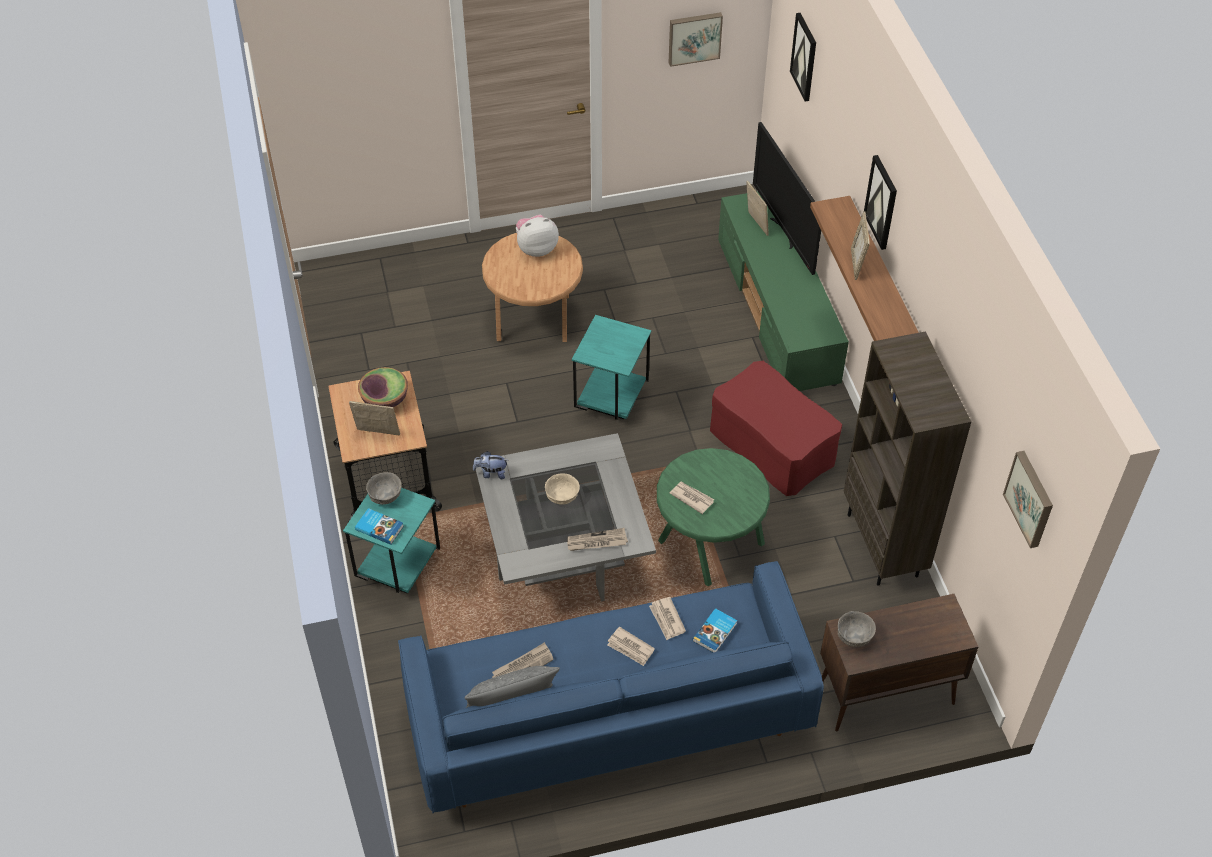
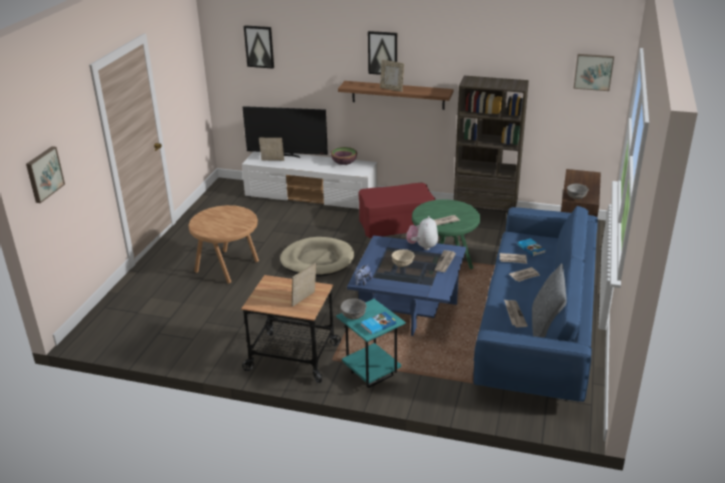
camera: 60 degrees left, 20 degrees down
bowl [358,367,408,407] -> bowl moved to [331,147,357,165]
grey coffee table [476,433,656,602] -> blue coffee table [347,235,466,336]
plush toy [516,215,559,257] -> plush toy moved to [406,216,438,250]
turquoise side table [572,315,651,420] -> beige dog bed [280,237,354,277]
picture [668,12,723,67] -> picture moved to [26,146,65,203]
green tv stand [718,191,849,391] -> white tv stand [242,152,377,209]

